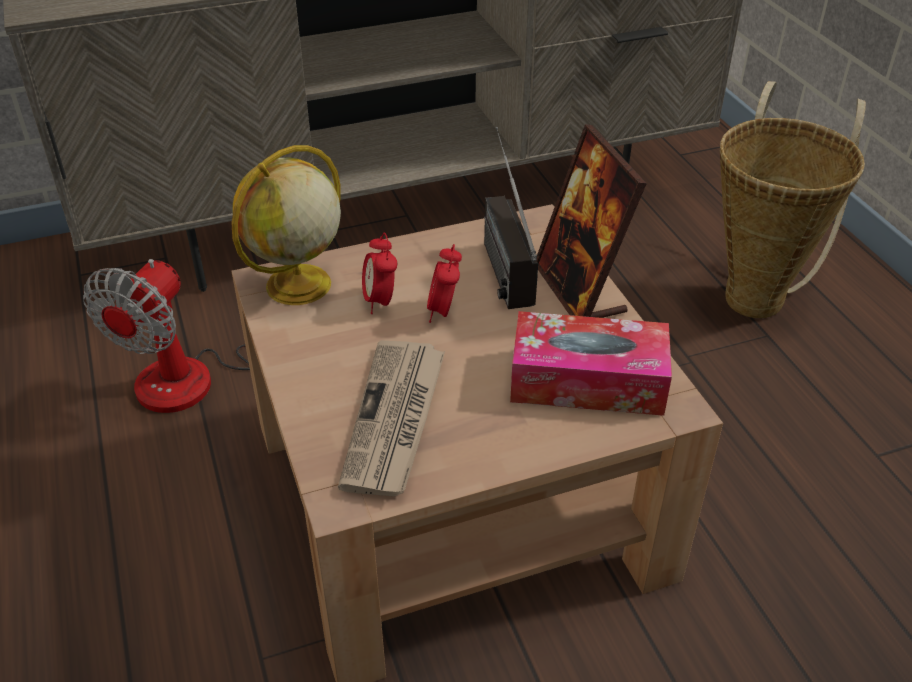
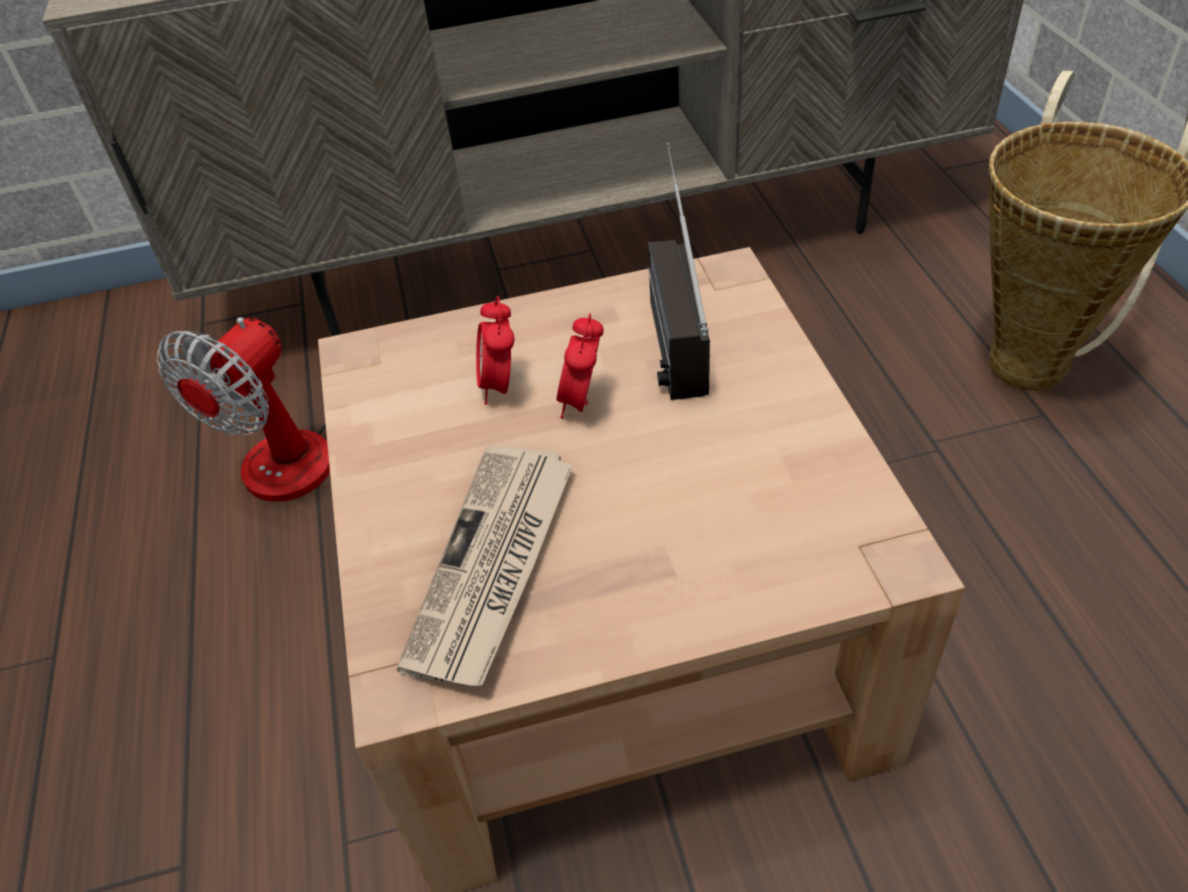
camera: 10 degrees right, 5 degrees up
globe [232,145,341,305] -> none
tissue box [510,311,672,416] -> none
picture frame [537,124,647,318] -> none

